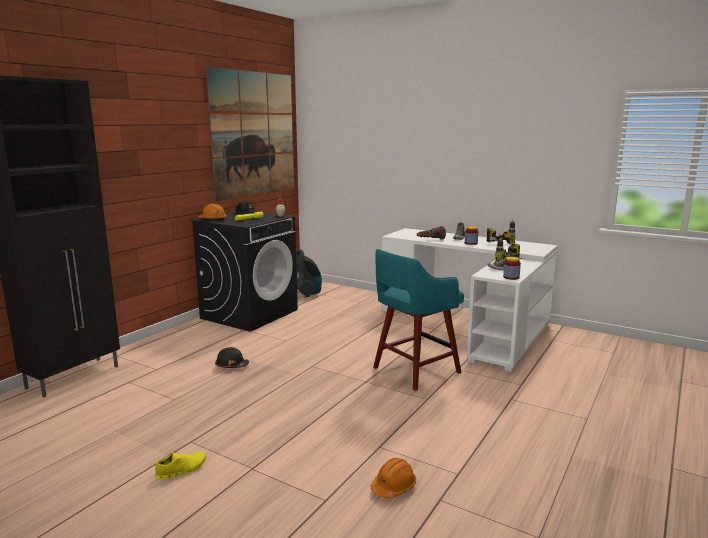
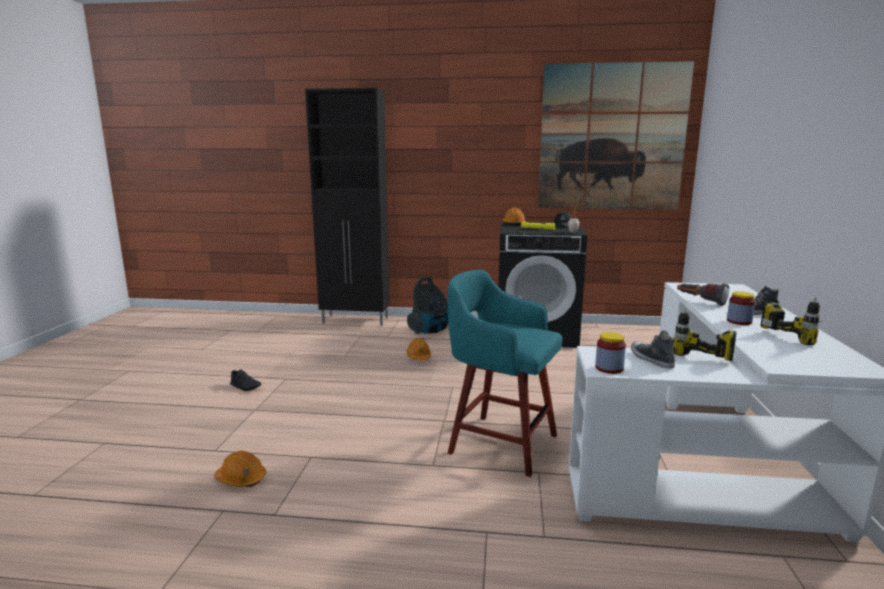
camera: 65 degrees right, 0 degrees up
yellow shoe [155,451,206,480] -> black shoe [230,370,261,391]
black hard hat [215,347,249,368] -> orange hard hat [406,338,431,360]
vacuum cleaner [296,249,322,298] -> vacuum cleaner moved to [407,277,448,334]

